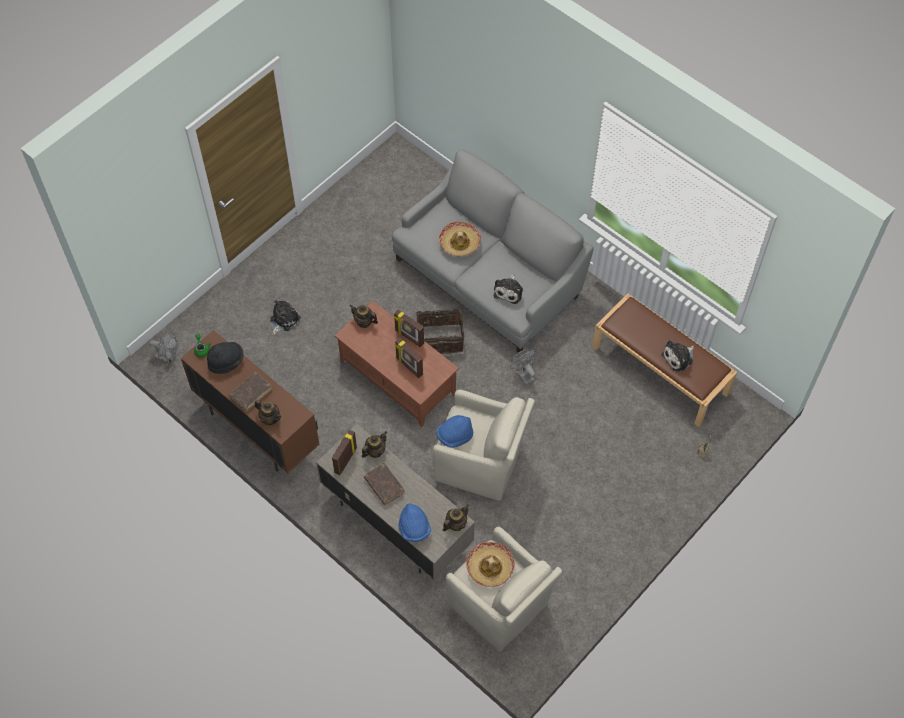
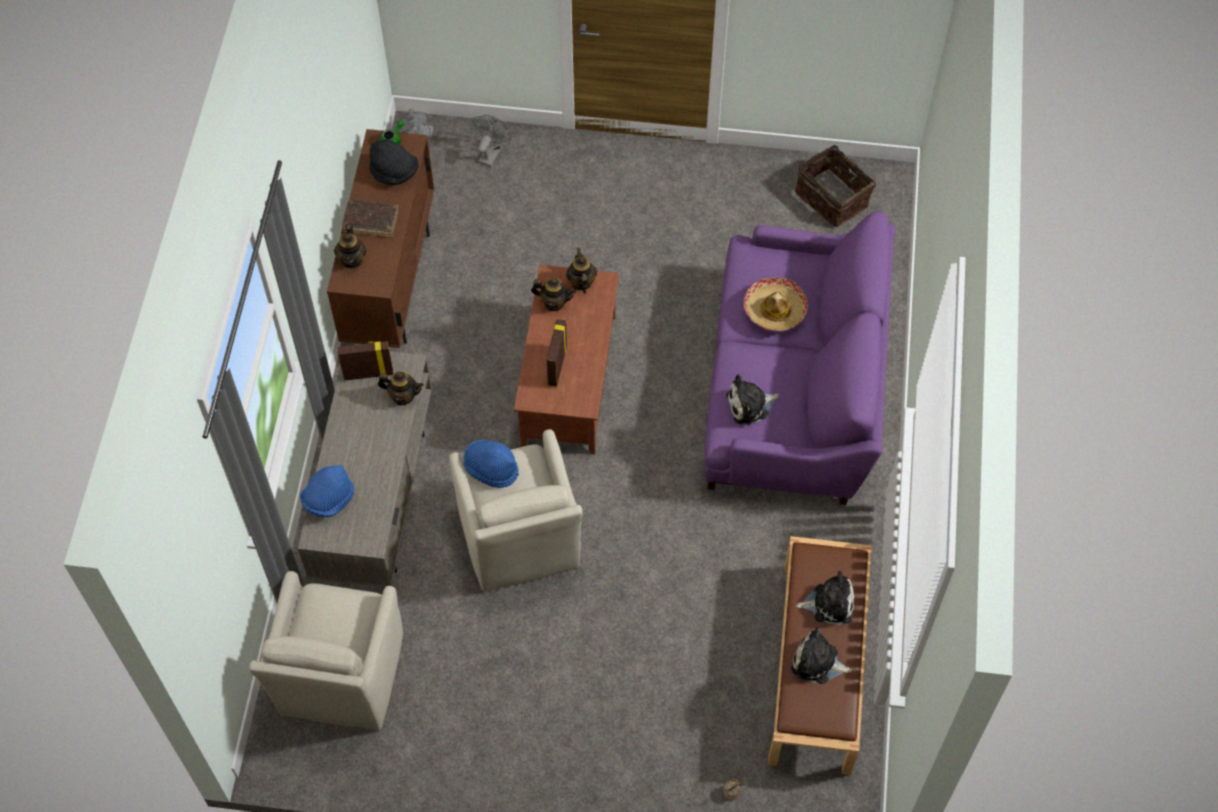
camera: 55 degrees right, 0 degrees up
plush toy [270,300,301,335] -> plush toy moved to [796,571,854,625]
brown book [364,463,405,505] -> none
grey sofa [392,149,594,353] -> purple sofa [704,211,896,505]
picture frame [394,310,424,348] -> none
basket [417,309,464,354] -> basket moved to [795,143,876,227]
teapot [443,504,469,531] -> teapot moved to [531,278,576,311]
hat [466,542,515,587] -> none
grey fan [510,349,536,385] -> grey fan moved to [473,115,511,167]

